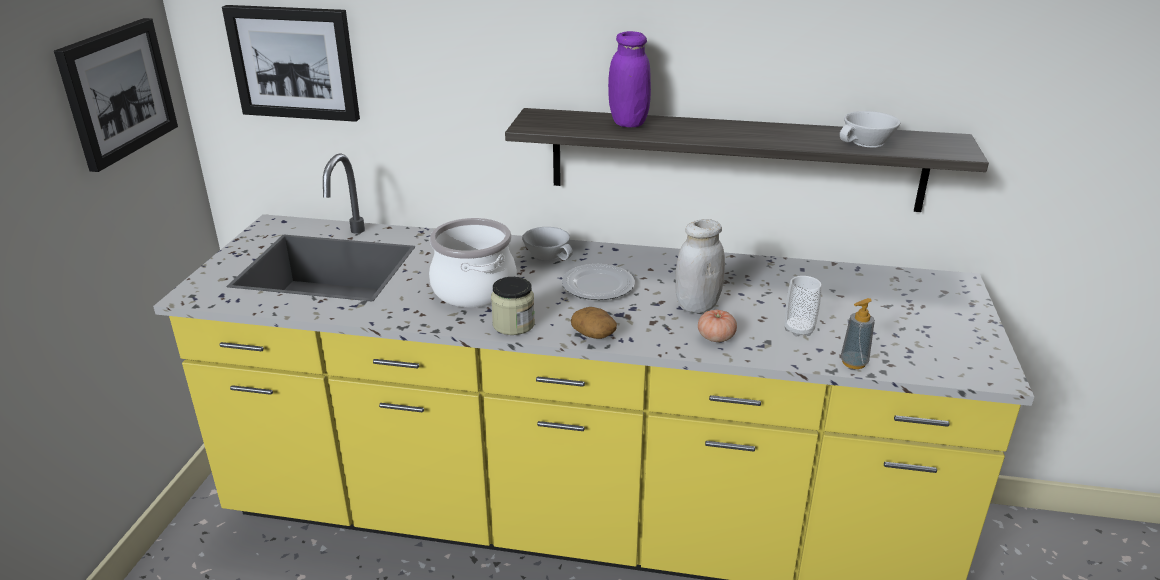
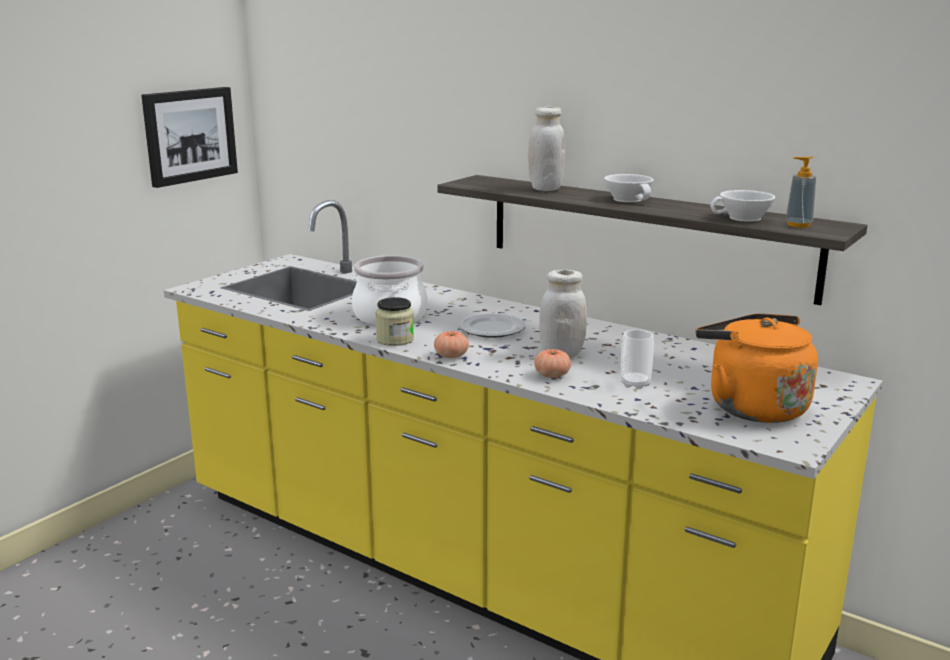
camera: 25 degrees right, 10 degrees down
picture [222,5,360,122] -> none
white cup [522,227,573,262] -> white cup moved to [604,174,654,202]
potato [571,307,617,339] -> tomato [434,331,469,358]
purple jar [608,31,651,127] -> white jar [528,107,565,191]
soap dispenser [840,298,875,369] -> soap dispenser moved to [786,156,816,228]
none -> orange kettle [696,313,818,423]

